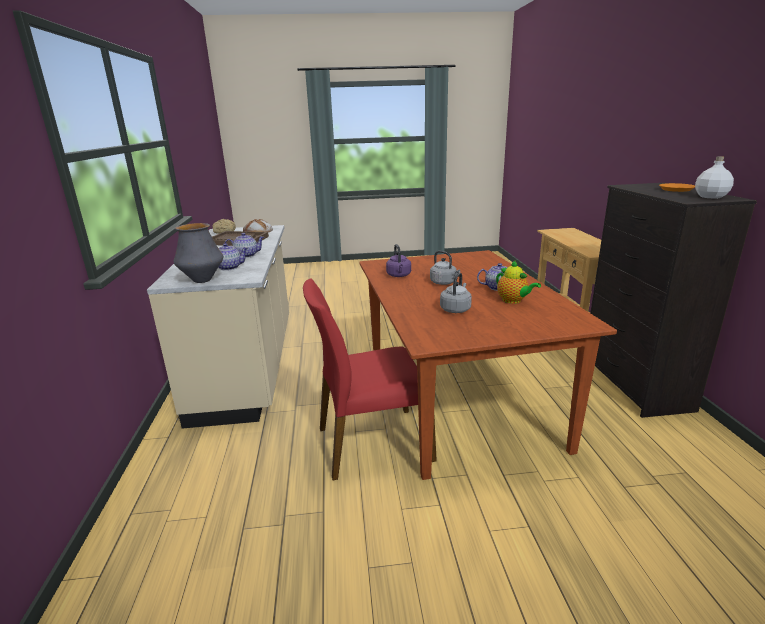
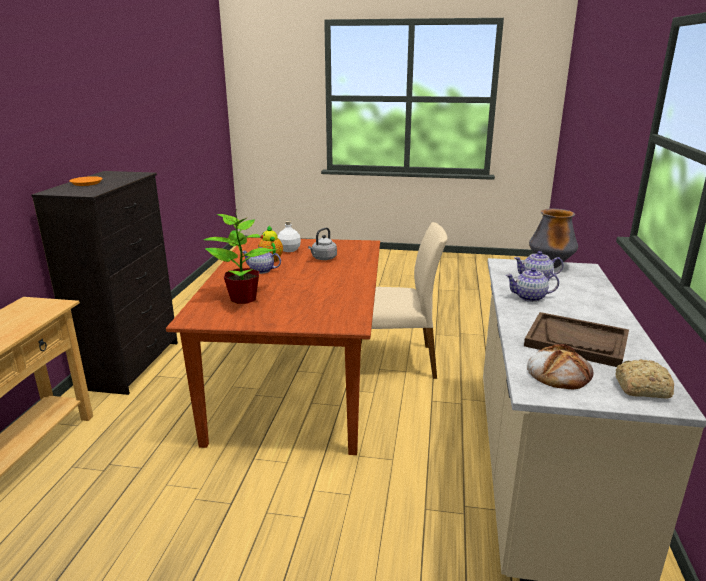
camera: 165 degrees left, 0 degrees up
red chair [303,278,437,480] -> beige chair [361,222,447,379]
purple kettle [386,244,411,277] -> none
grey kettle [430,251,460,285] -> none
white bottle [695,156,734,199] -> white bottle moved to [278,221,301,252]
none -> potted plant [204,208,276,304]

